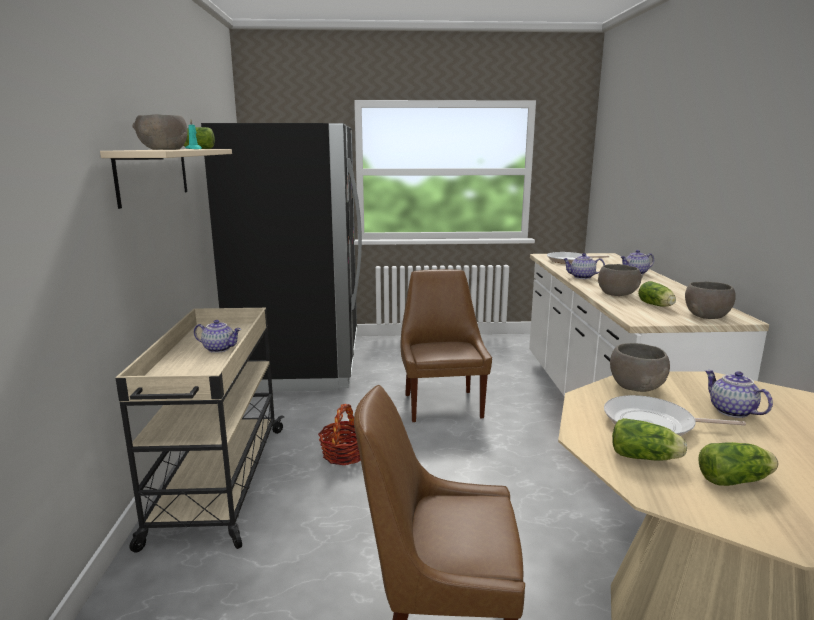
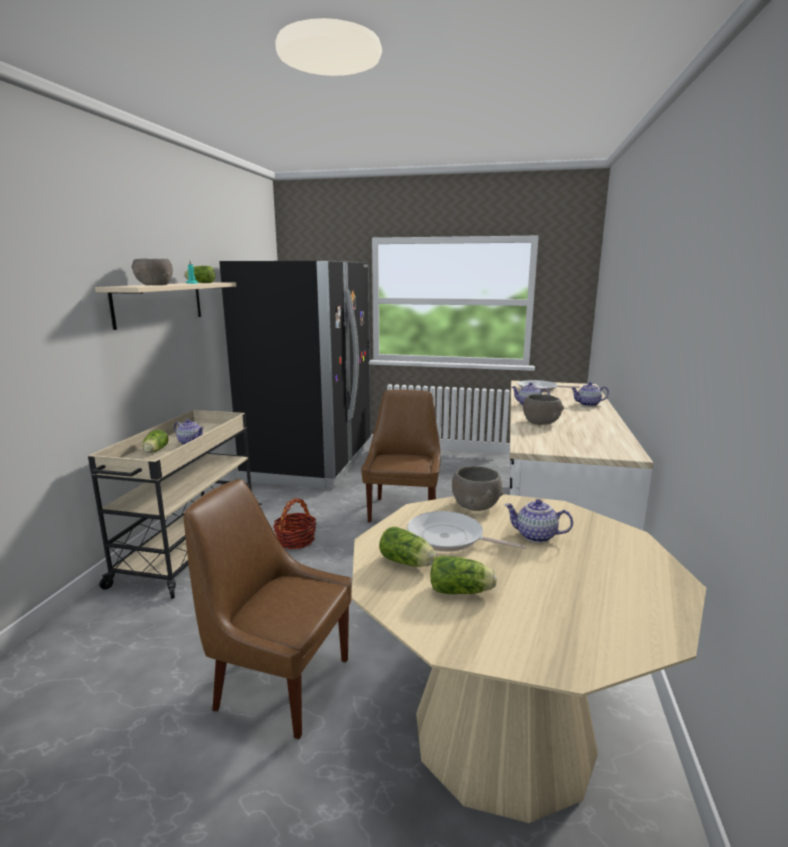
camera: 15 degrees right, 0 degrees up
lettuce [638,281,676,307] -> lettuce moved to [142,430,169,453]
grey bowl [685,282,736,319] -> none
teapot [705,370,773,418] -> teapot turned 60 degrees counterclockwise [505,499,573,543]

